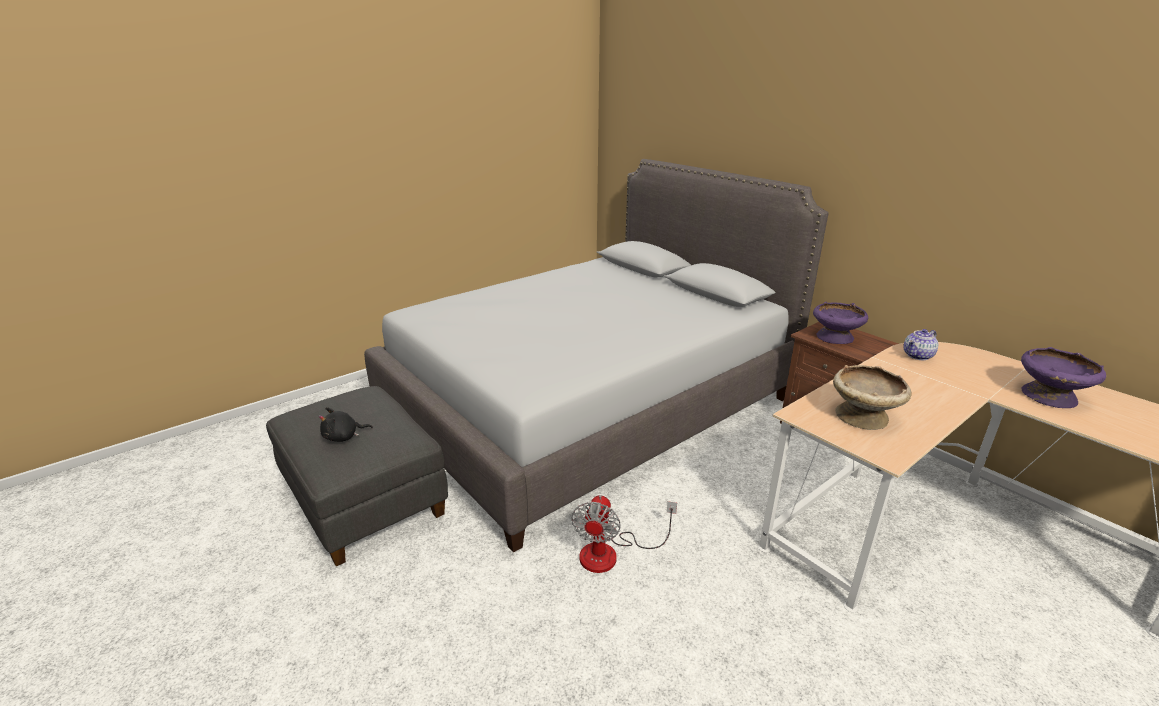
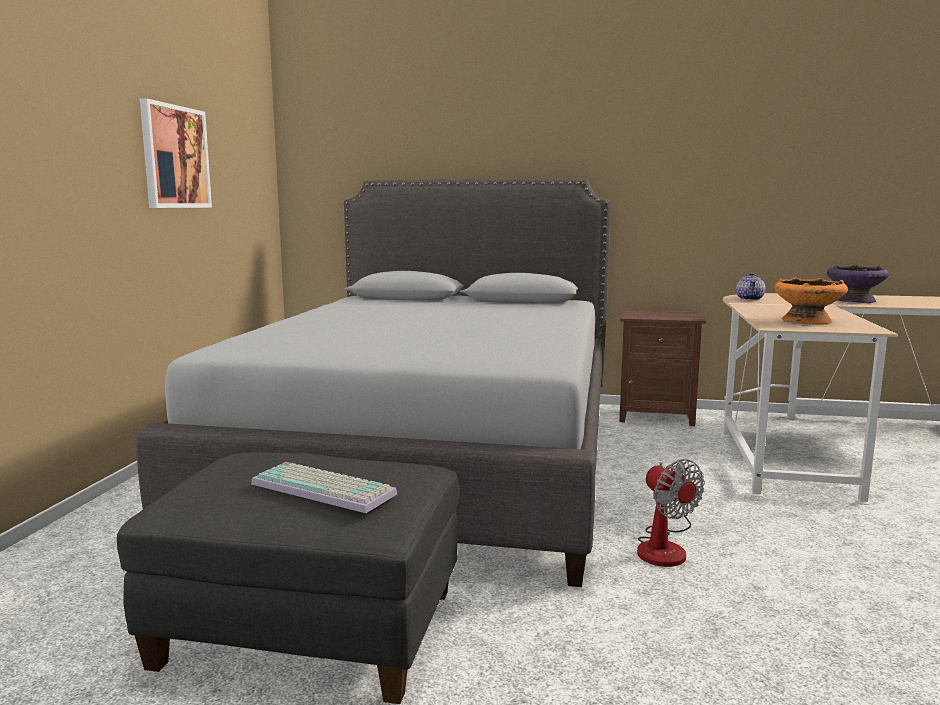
camera: 40 degrees left, 15 degrees down
black plush toy [319,407,373,442] -> keyboard [251,462,397,513]
purple bowl [813,302,868,344] -> none
beige bowl [833,365,911,430] -> orange bowl [775,277,848,325]
none -> picture [140,98,212,208]

